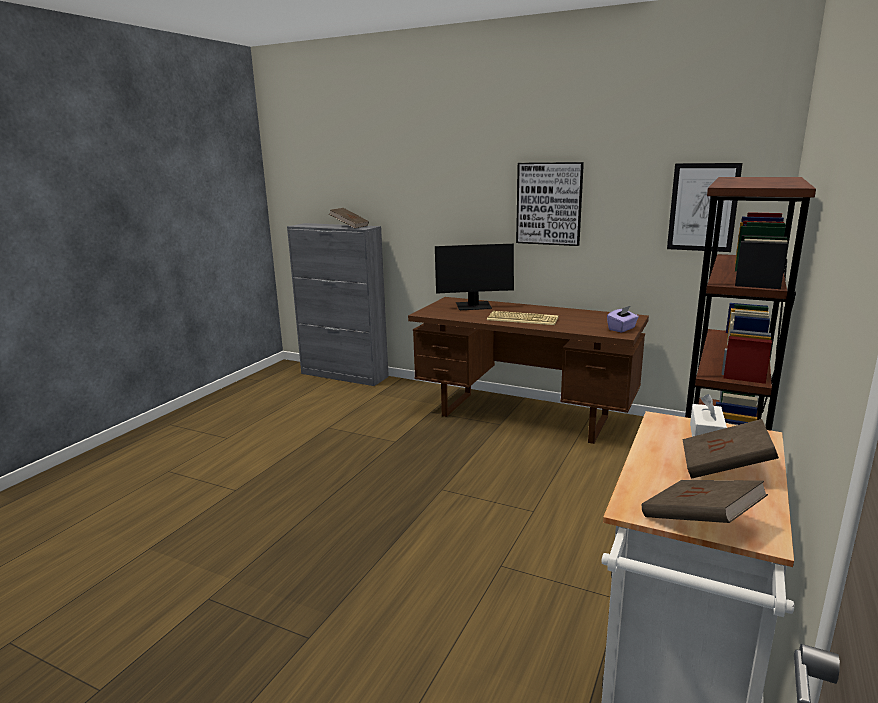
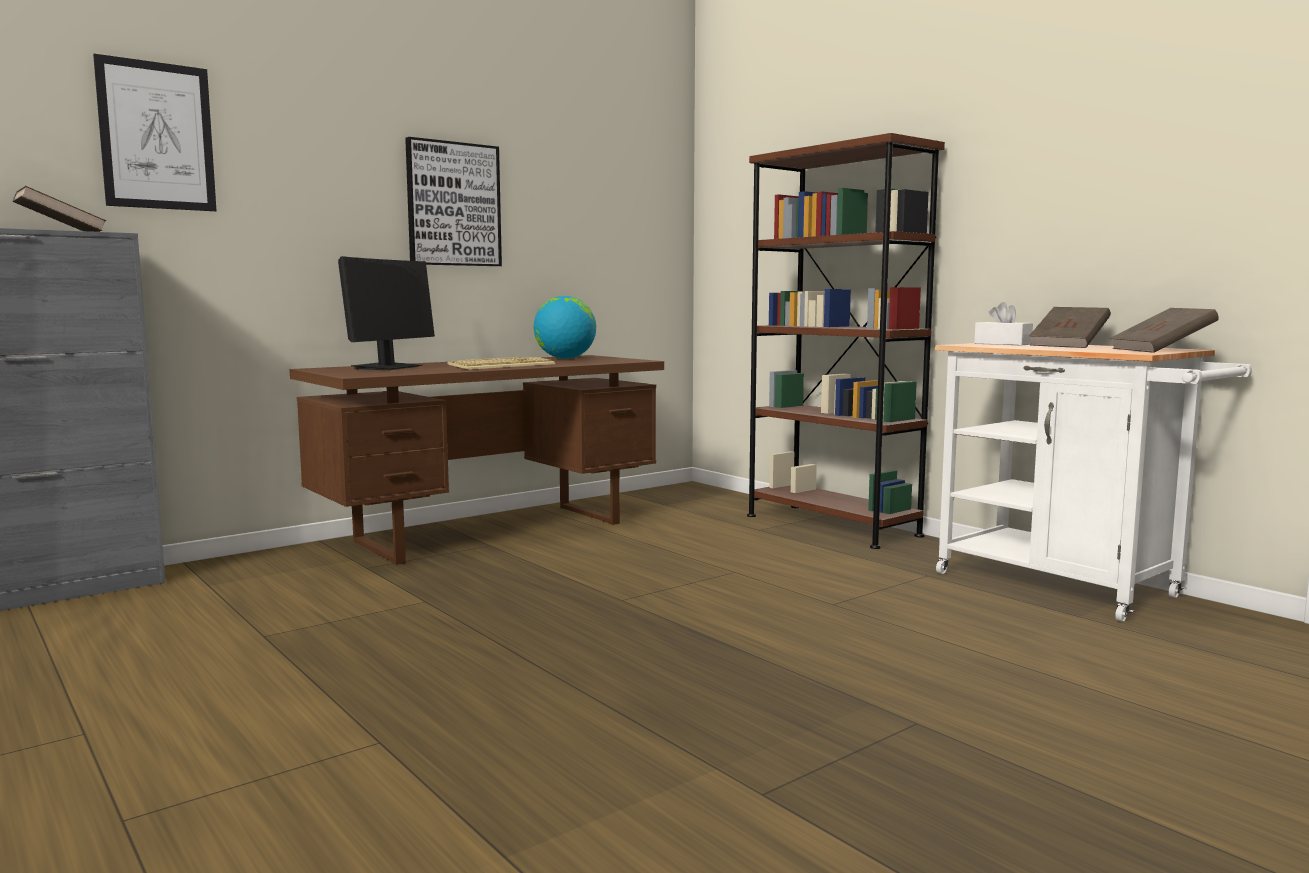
camera: 65 degrees left, 10 degrees down
purple tissue box [607,306,639,333] -> none
picture [667,163,742,252] -> picture moved to [93,54,216,211]
none -> globe [534,296,596,359]

